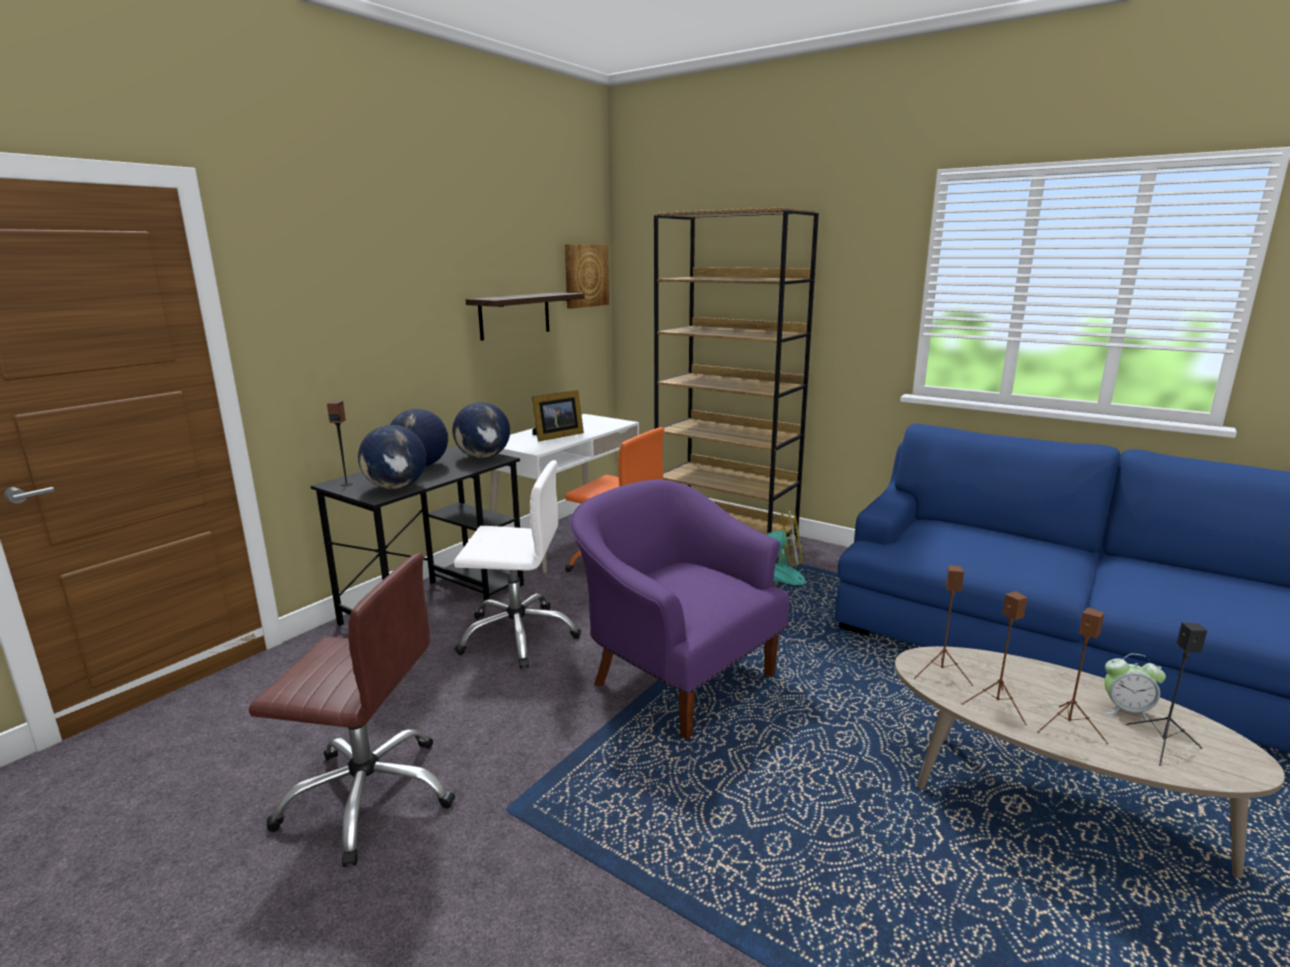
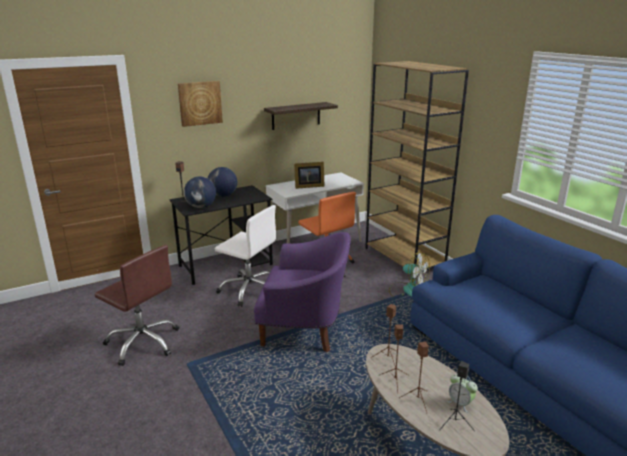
camera: 25 degrees right, 5 degrees up
globe [453,402,510,459] -> none
picture [565,244,609,309] -> picture moved to [178,81,223,127]
purple armchair [570,480,790,739] -> purple armchair turned 120 degrees clockwise [254,232,351,352]

